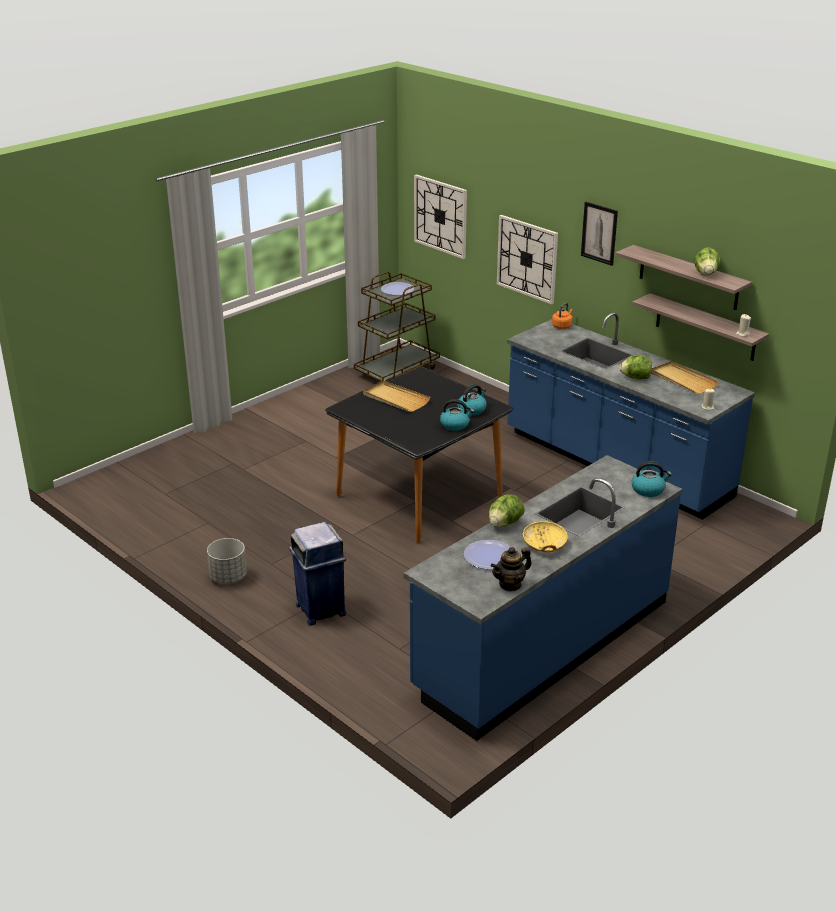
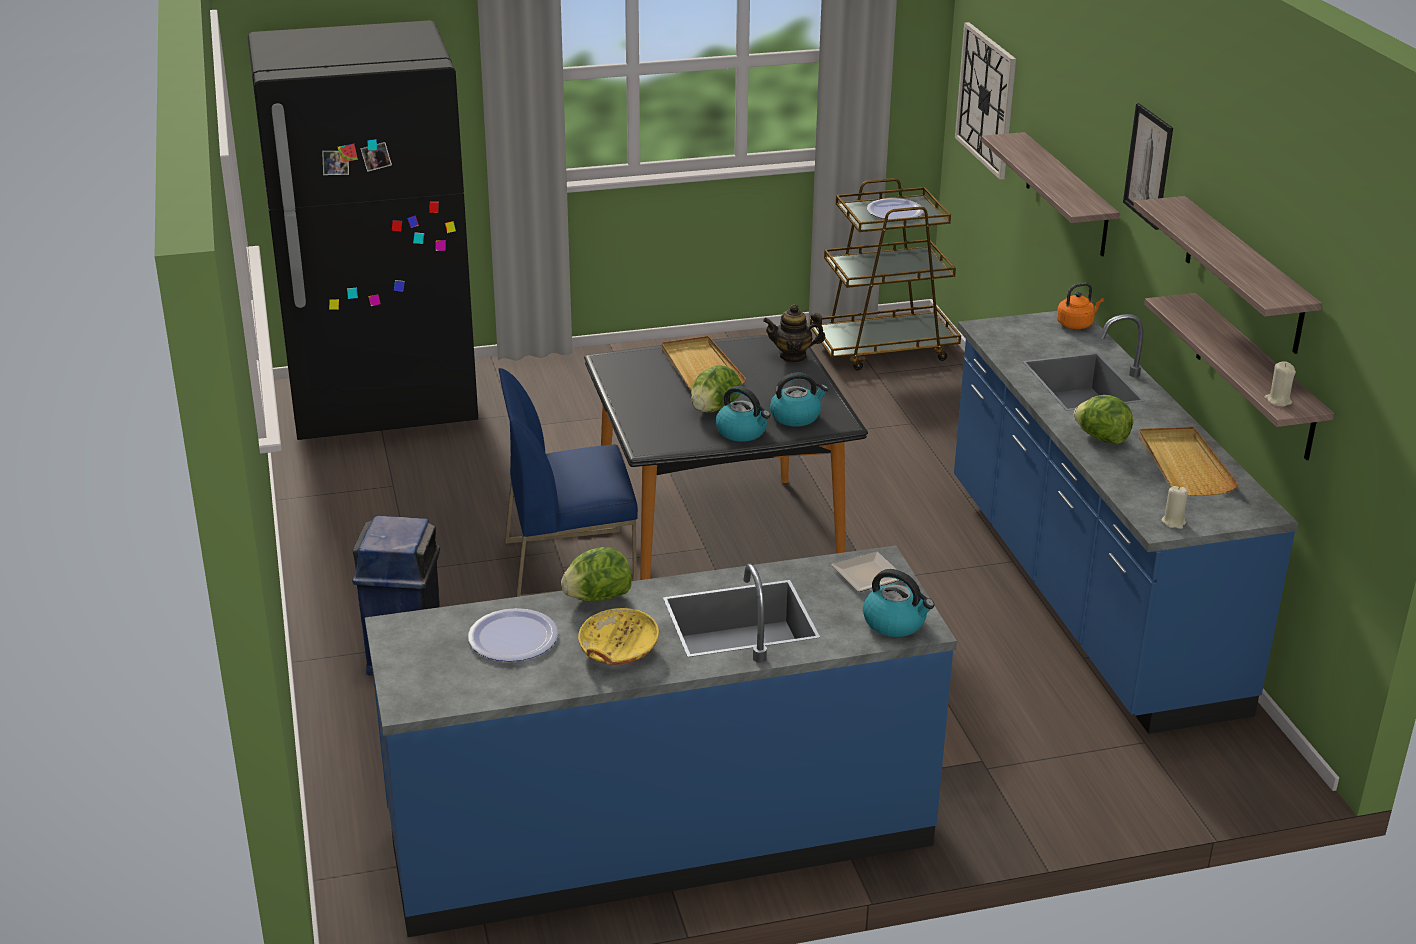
camera: 30 degrees right, 0 degrees up
grey planter [207,538,247,584] -> none
teapot [491,547,532,592] -> teapot moved to [763,304,825,363]
wall clock [497,215,558,305] -> shelf [981,132,1119,257]
lettuce [695,247,721,276] -> lettuce moved to [691,365,742,413]
none -> black fridge [248,20,478,440]
none -> blue chair [499,368,638,597]
none -> plate [831,552,900,592]

